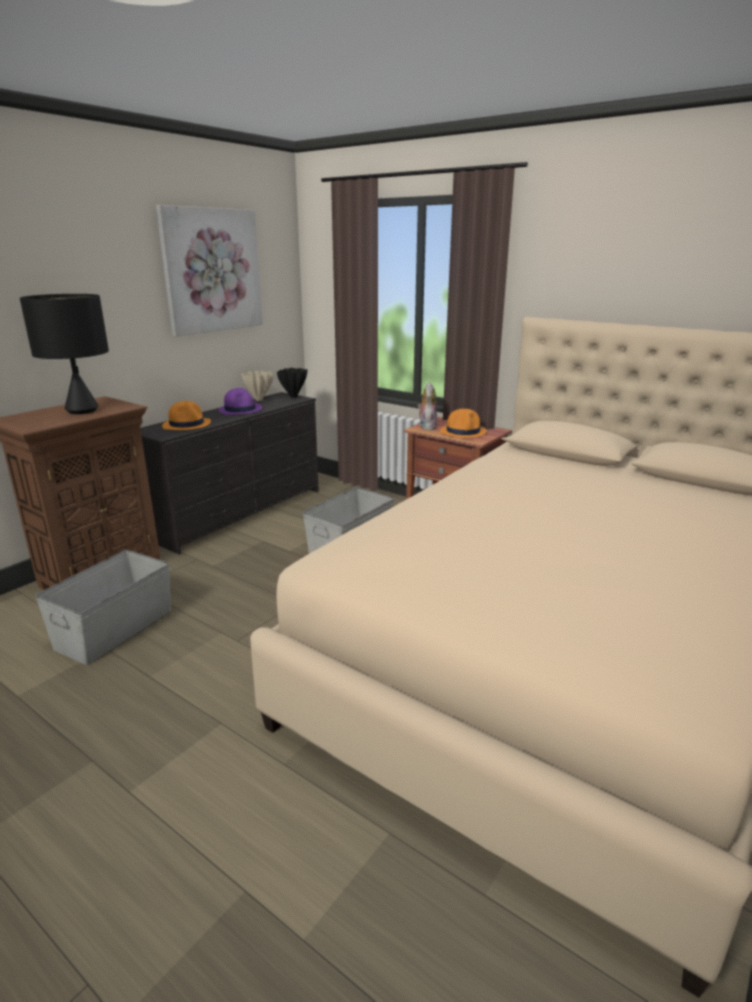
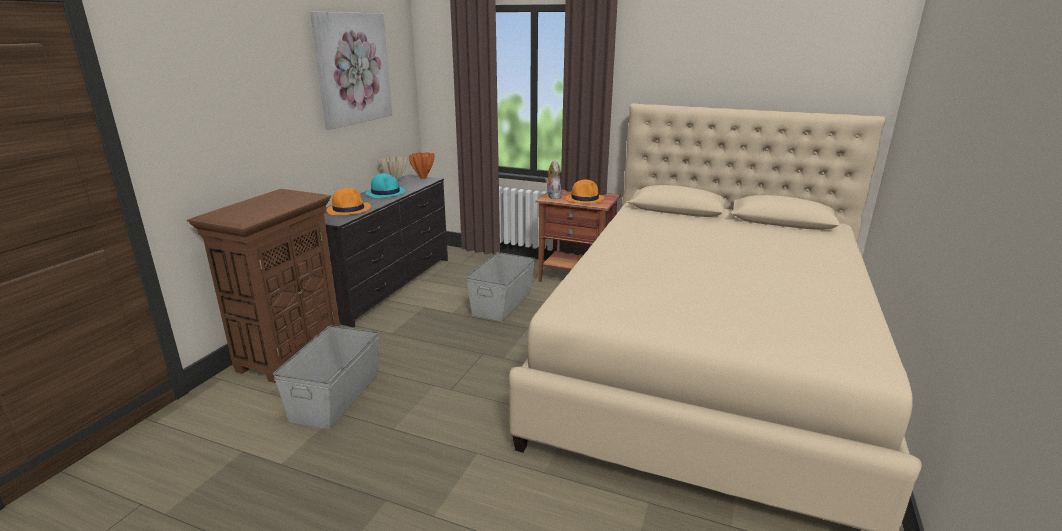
camera: 15 degrees left, 0 degrees up
black table lamp [20,294,109,414] -> none
purple hat [218,388,262,415] -> turquoise hat [366,173,405,198]
black vase [277,368,308,398] -> orange vase [409,152,435,179]

